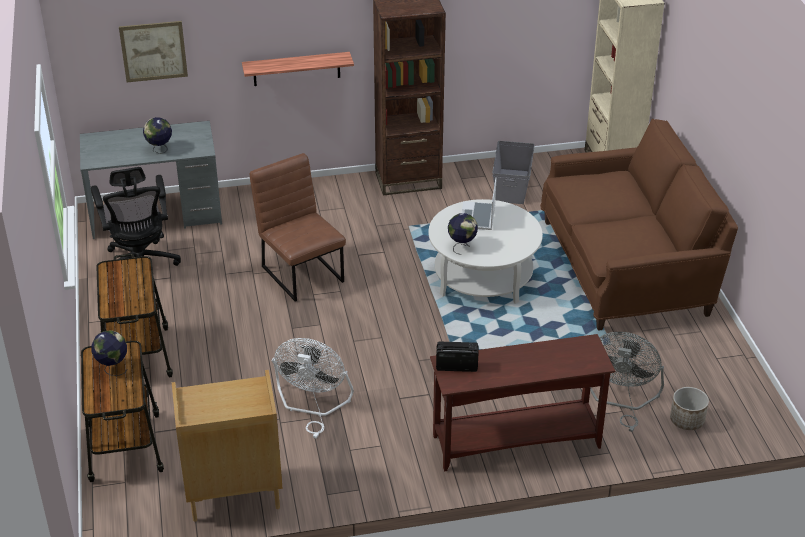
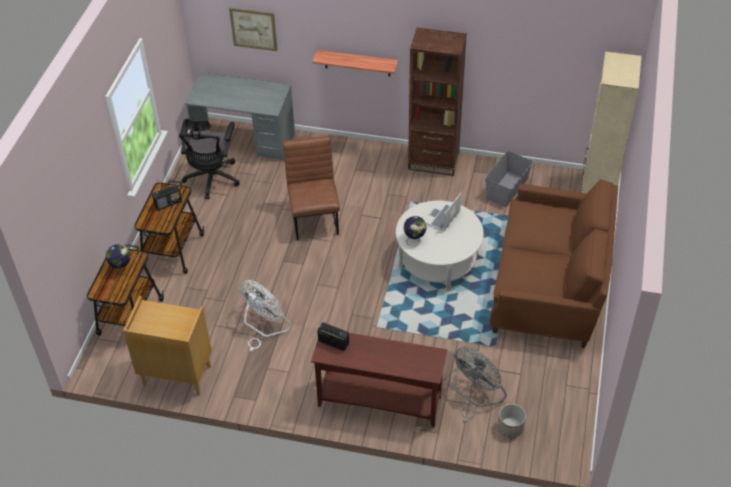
camera: 25 degrees right, 10 degrees up
globe [143,117,172,154] -> none
none -> radio [152,185,182,210]

